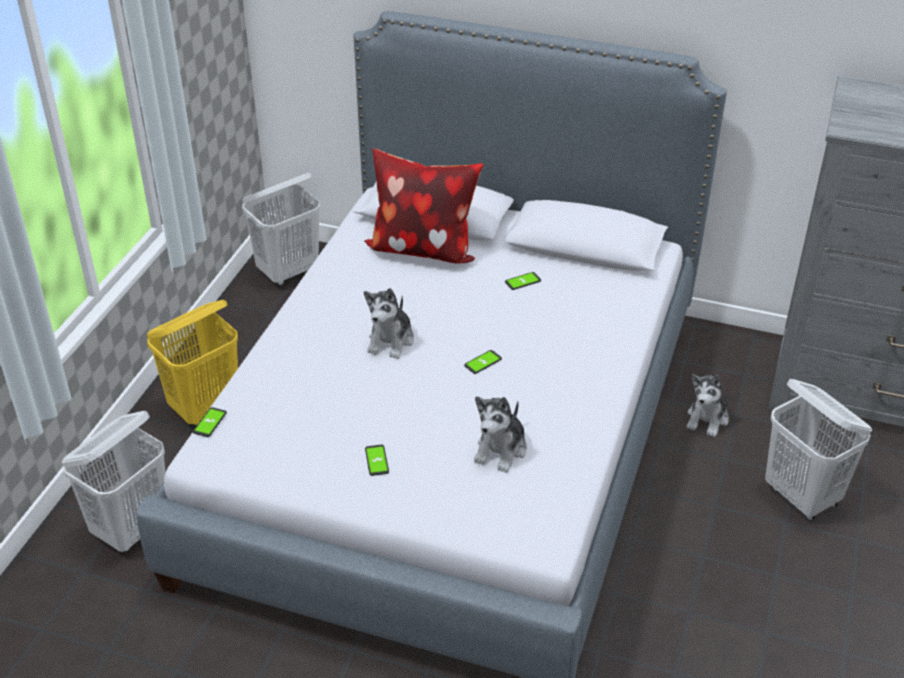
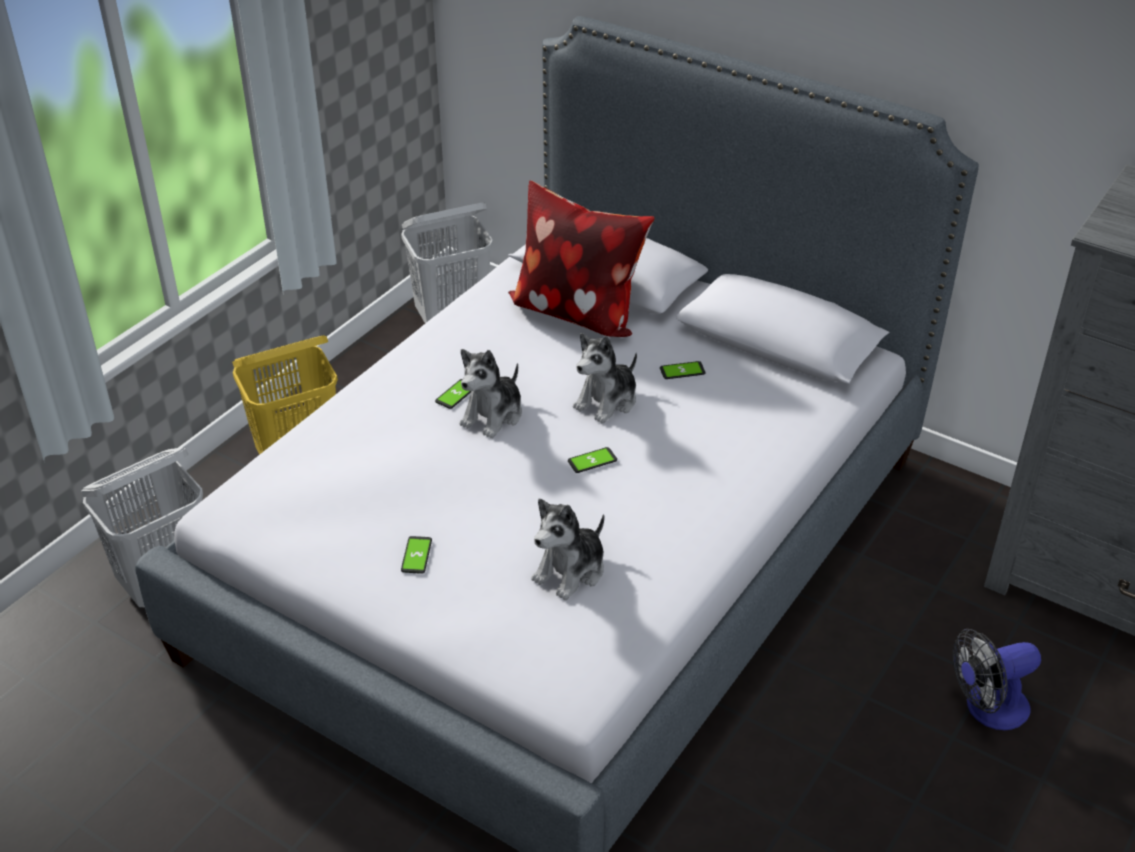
camera: 15 degrees right, 0 degrees up
phone [193,407,227,437] -> phone moved to [435,379,471,409]
plush toy [686,374,729,437] -> plush toy moved to [573,333,637,424]
white laundry basket [765,379,872,521] -> fan [952,629,1041,730]

